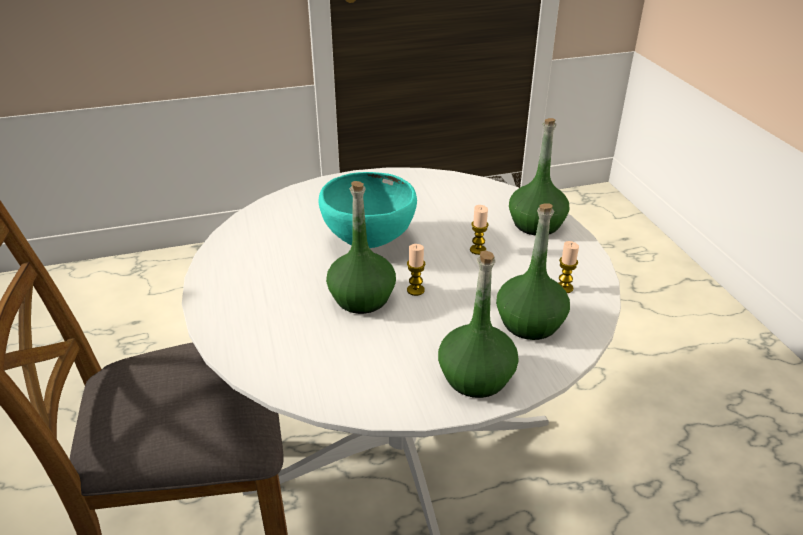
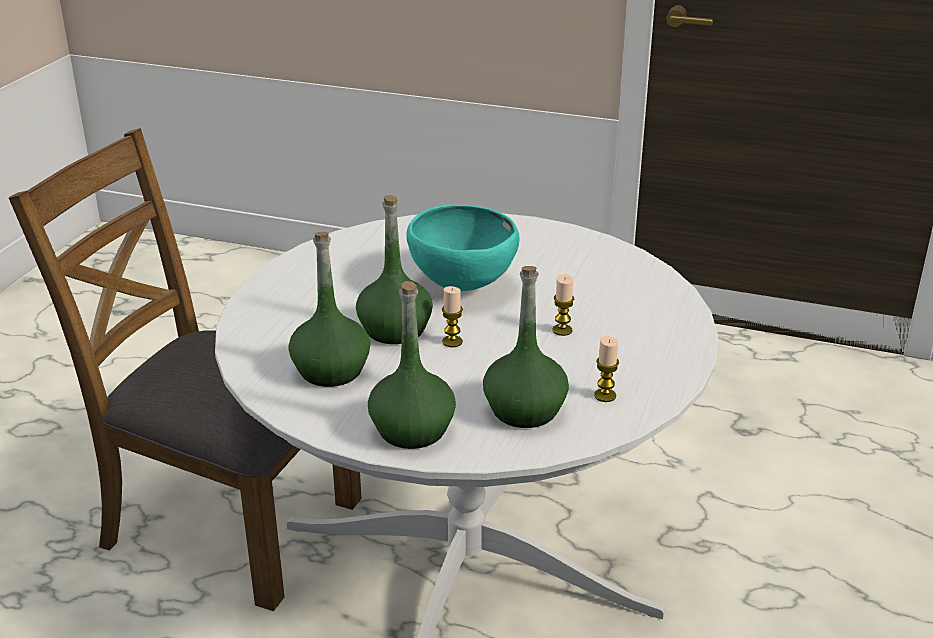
camera: 35 degrees right, 5 degrees down
green bottle [509,118,569,235] -> green bottle moved to [288,232,370,387]

